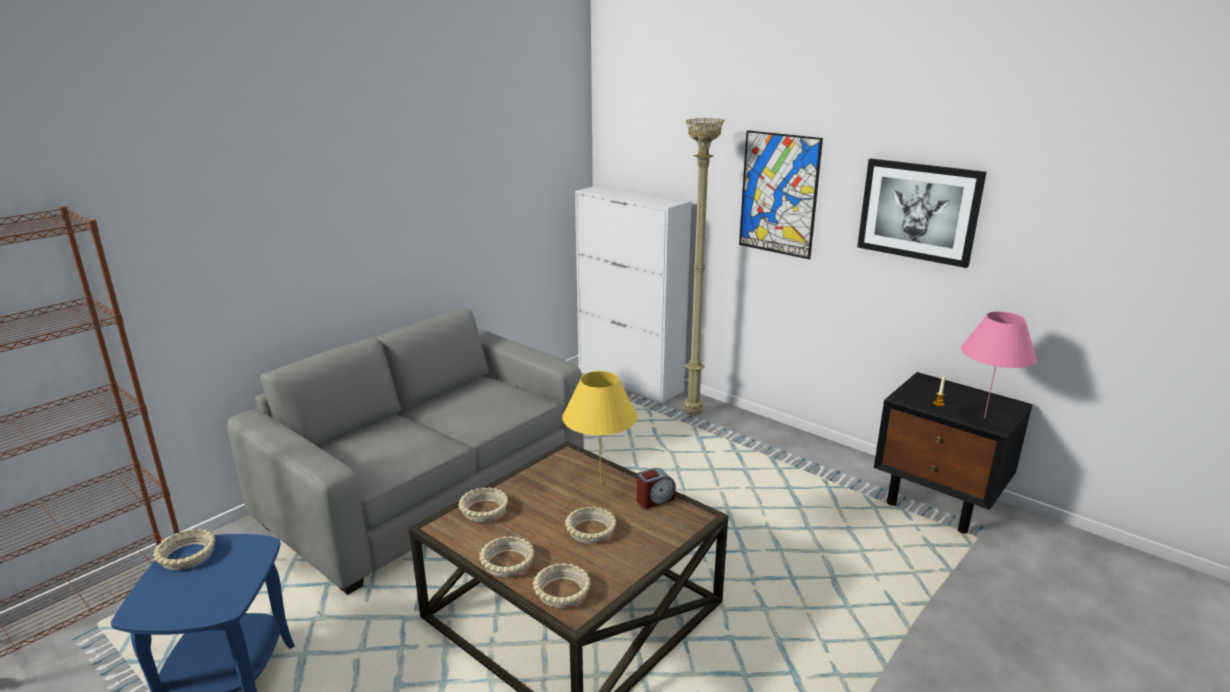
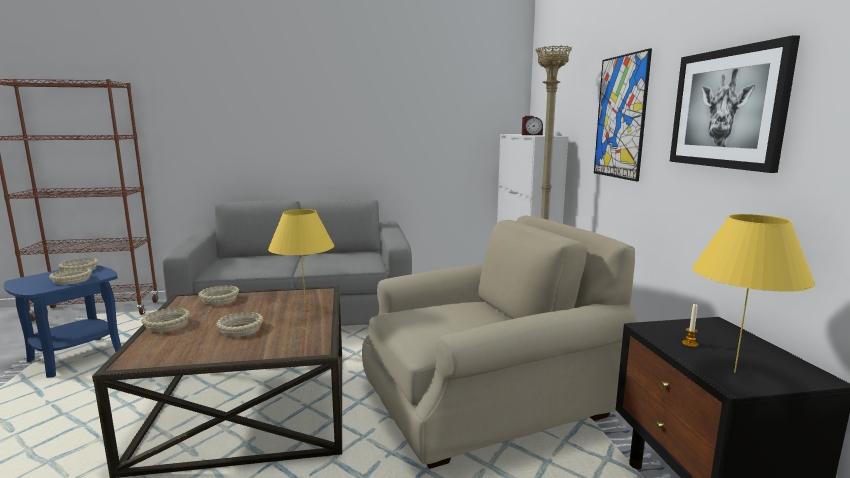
camera: 40 degrees right, 10 degrees down
beige bowl [533,563,590,608] -> beige bowl moved to [49,268,92,285]
alarm clock [637,468,676,509] -> alarm clock moved to [522,116,543,135]
pink table lamp [961,311,1037,418] -> yellow table lamp [692,214,815,373]
none -> beige armchair [362,216,636,469]

